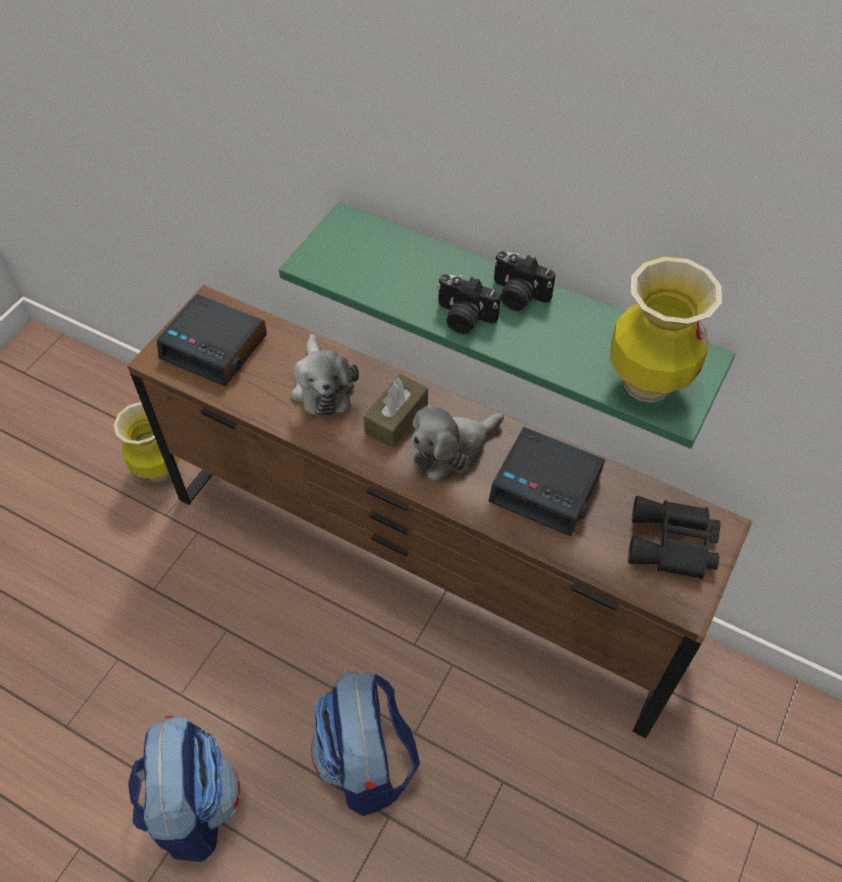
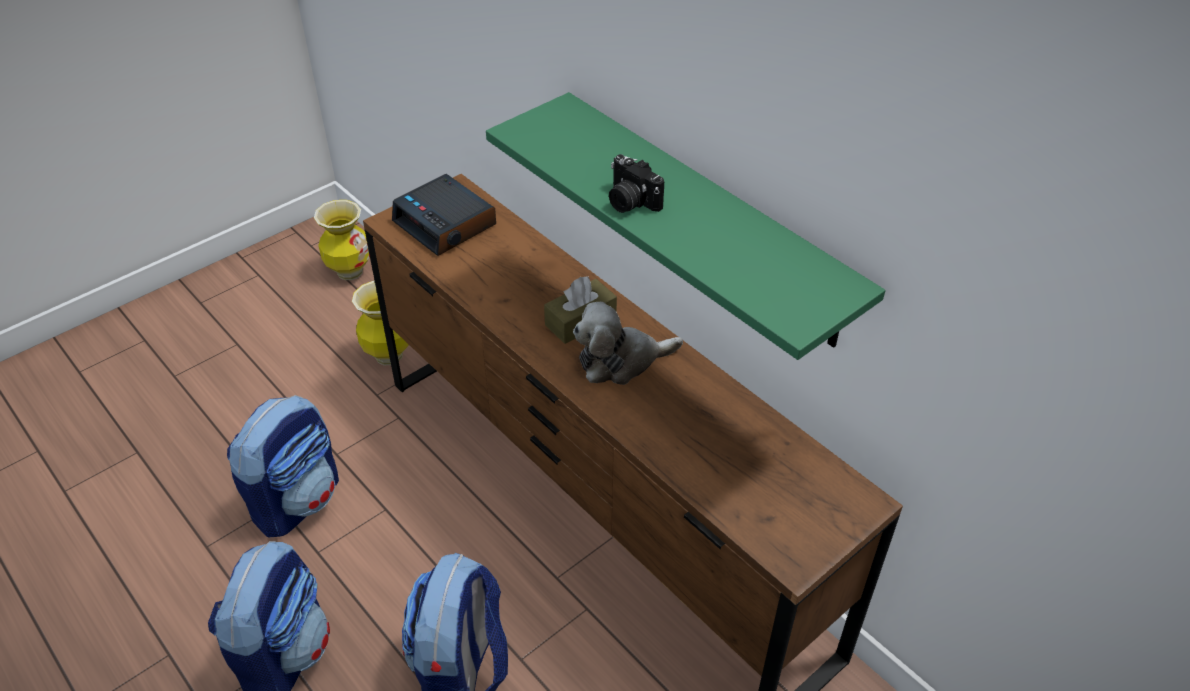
camera: 20 degrees right, 10 degrees down
plush toy [291,334,359,417] -> none
alarm clock [488,427,605,536] -> none
camera [493,251,556,311] -> none
vase [610,257,722,403] -> vase moved to [314,200,370,280]
black binoculars [628,496,721,579] -> none
none -> backpack [227,395,339,538]

